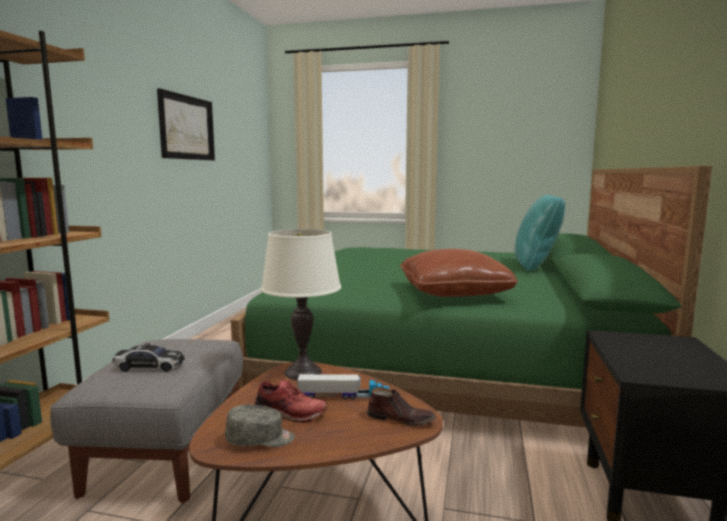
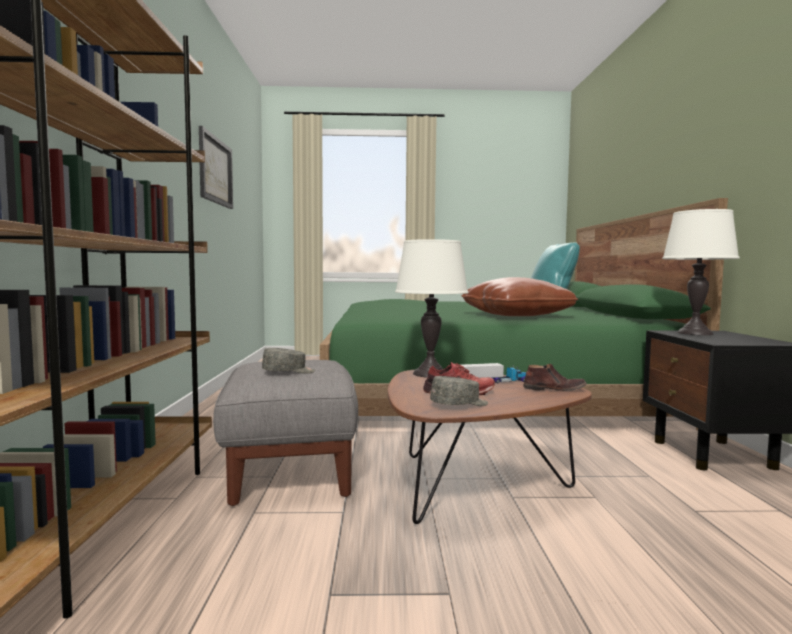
camera: 15 degrees left, 5 degrees down
toy car [112,343,184,372] -> grey cap [262,348,315,374]
none -> white table lamp [662,209,740,335]

